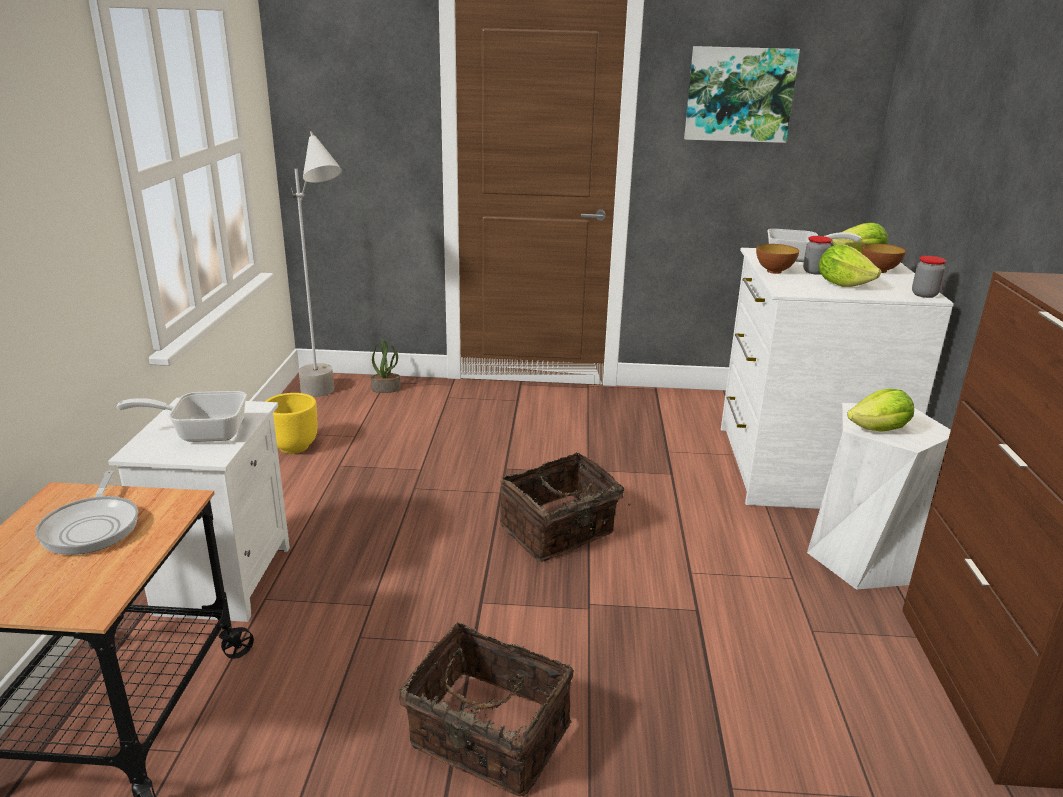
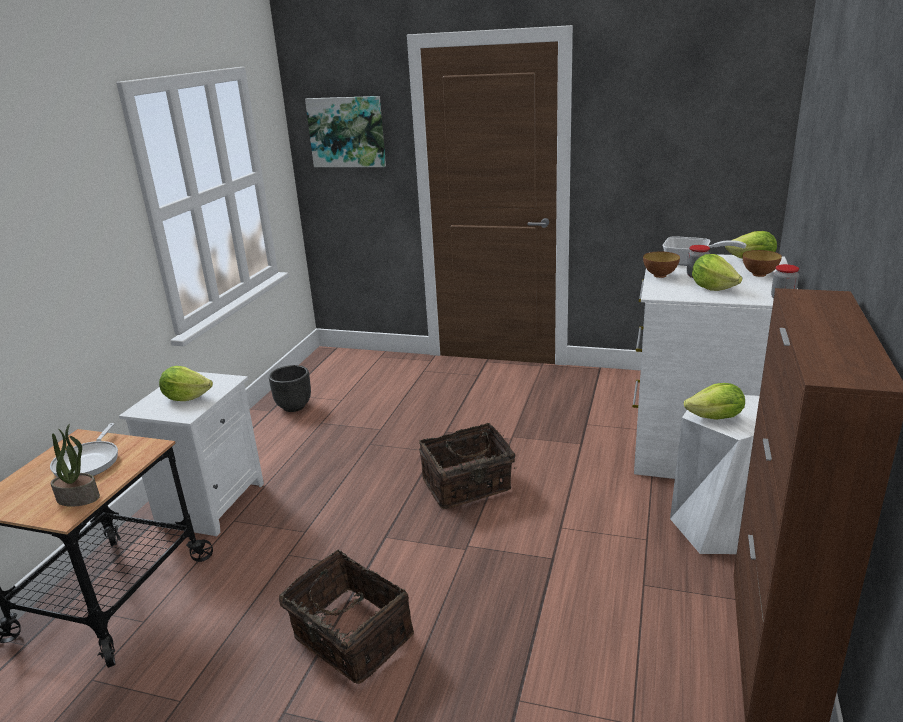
camera: 15 degrees right, 0 degrees up
frying pan [117,391,247,442] -> lettuce [159,366,213,401]
yellow planter [265,393,317,454] -> black planter [269,365,311,412]
grey floor lamp [291,131,342,397] -> none
potted plant [371,339,401,393] -> potted plant moved to [51,424,100,507]
picture [684,46,800,143] -> picture moved to [305,96,386,167]

